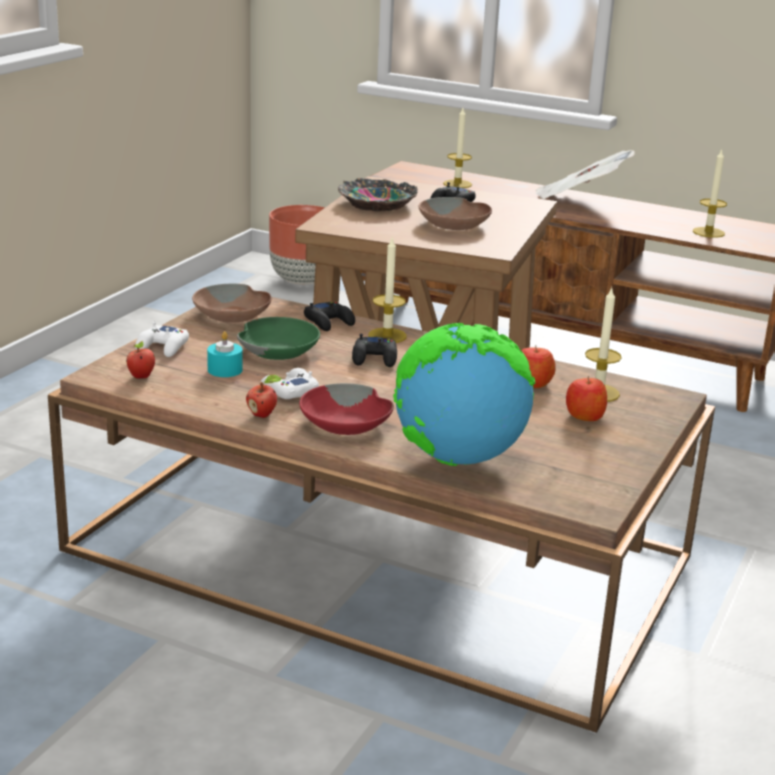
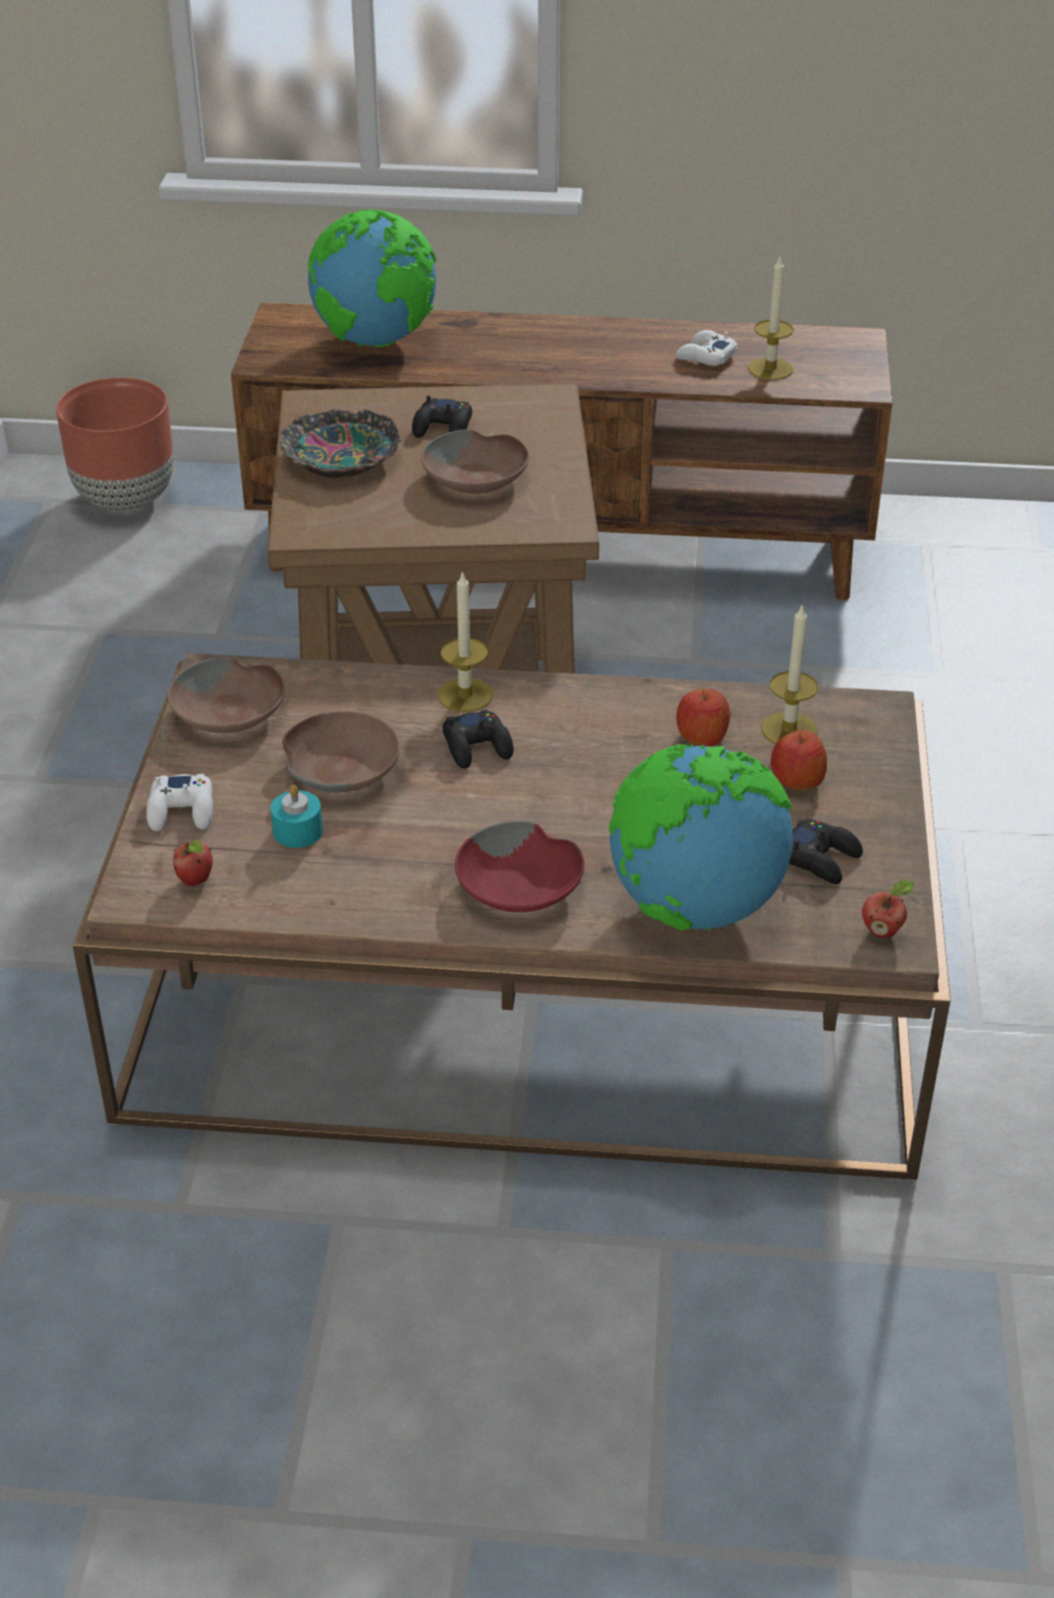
camera: 20 degrees left, 15 degrees up
green bowl [237,317,320,360] -> brown bowl [282,711,400,793]
apple [246,375,282,418] -> apple moved to [862,880,915,938]
white game controller [260,368,319,399] -> white game controller moved to [675,330,738,366]
black game controller [304,302,355,331] -> black game controller moved to [789,819,863,884]
candle [443,108,472,188] -> globe [308,210,436,347]
newspaper [535,150,635,199] -> none

